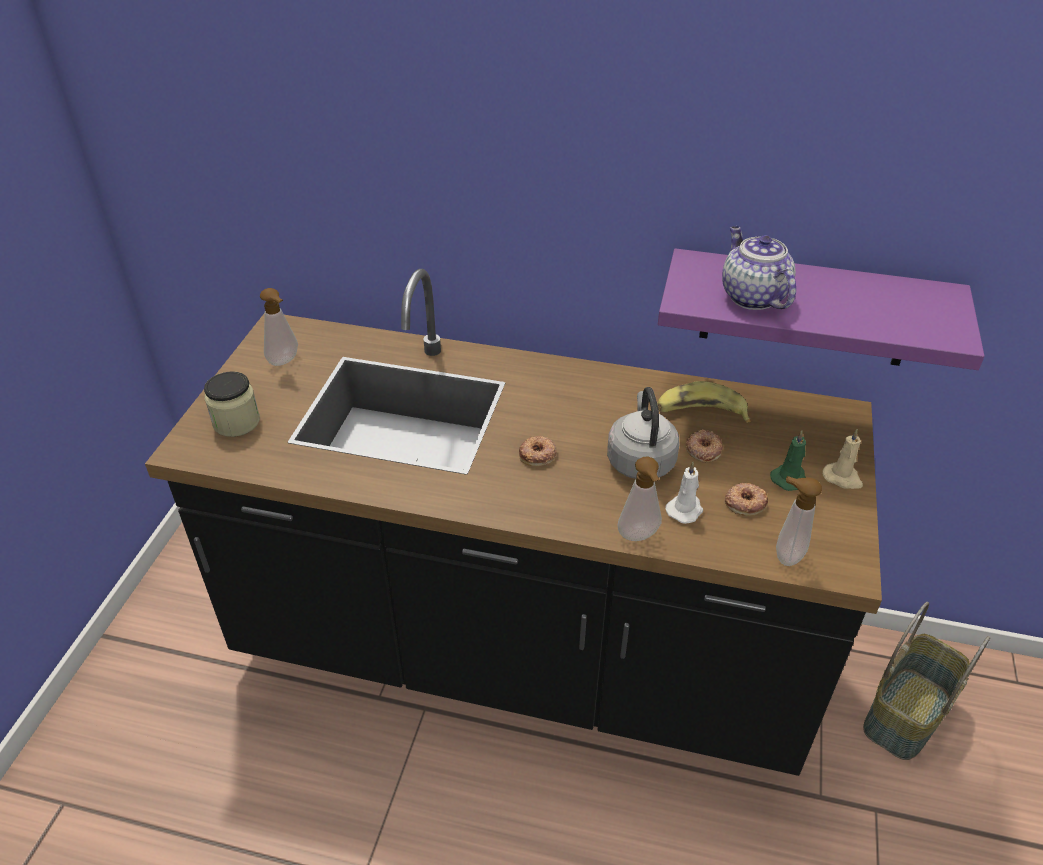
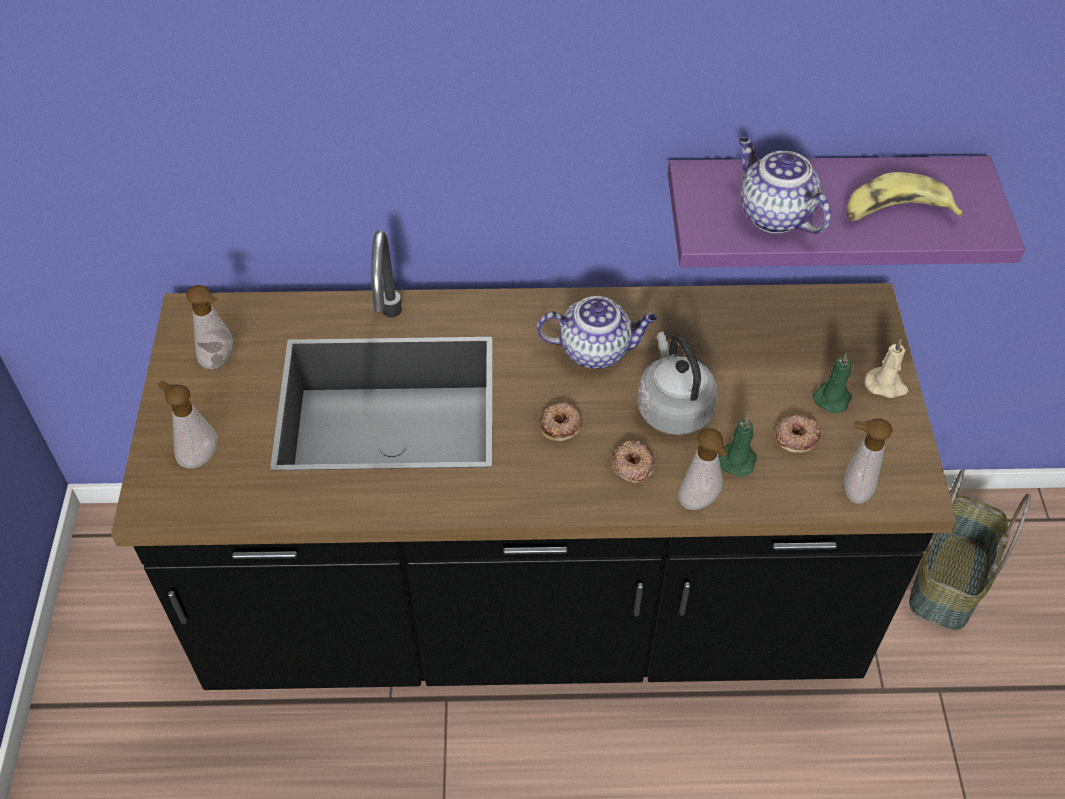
camera: 15 degrees left, 10 degrees up
jar [204,371,260,437] -> soap dispenser [158,381,218,469]
banana [657,381,751,423] -> banana moved to [847,172,963,221]
white candle [665,462,703,524] -> green candle [719,416,757,477]
donut [686,429,723,463] -> donut moved to [611,440,655,483]
none -> teapot [536,296,657,369]

